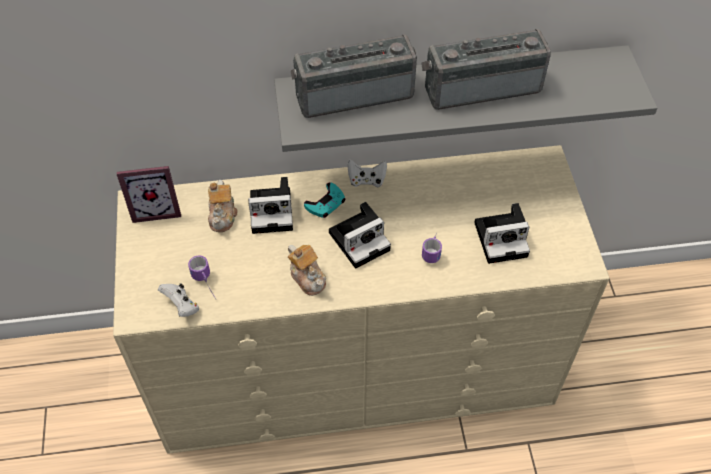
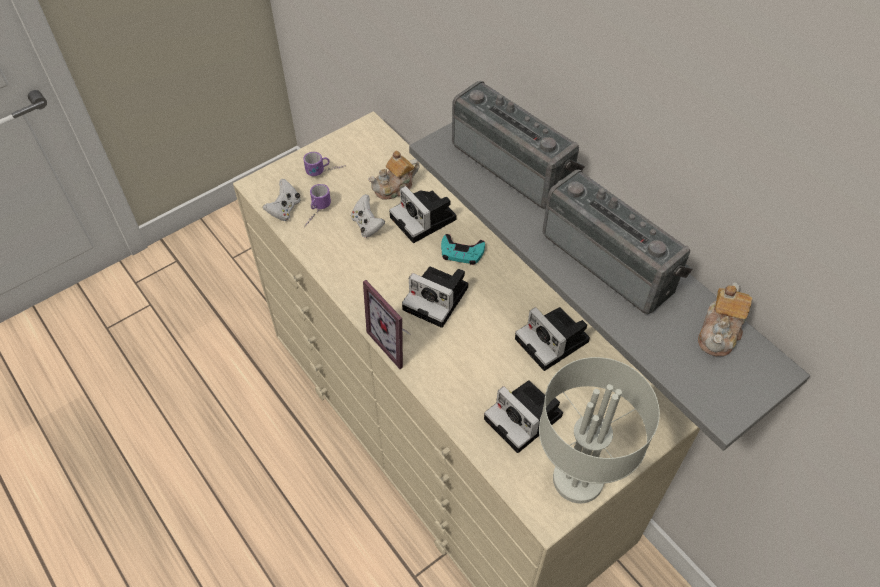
camera: 60 degrees right, 0 degrees up
picture frame [117,166,181,223] -> picture frame moved to [363,280,411,369]
teapot [288,245,326,296] -> teapot moved to [698,283,752,356]
white game controller [347,160,387,187] -> white game controller moved to [351,194,385,238]
mug [422,232,442,263] -> mug moved to [303,152,346,176]
none -> camera [515,307,590,371]
none -> grey table lamp [539,357,660,504]

